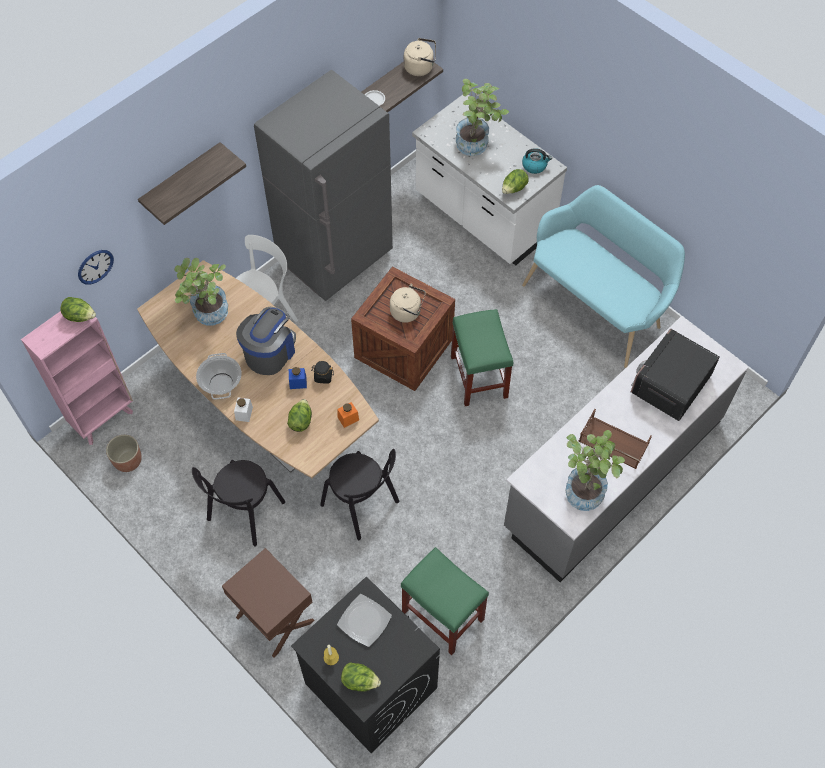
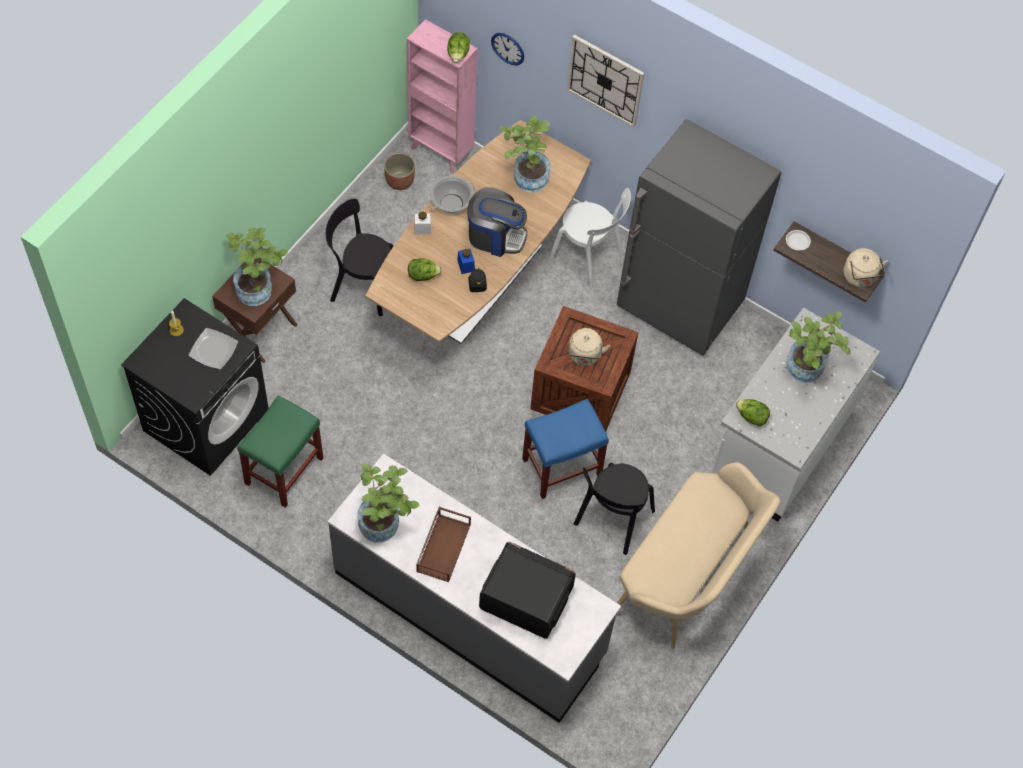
camera: 75 degrees right, 0 degrees up
shelf [138,142,246,225] -> wall clock [567,35,644,128]
black chair [320,449,400,540] -> black chair moved to [574,463,655,555]
orange jar [337,402,359,428] -> none
lettuce [341,662,381,692] -> none
green stool [451,309,513,406] -> blue stool [522,399,609,499]
kettle [522,148,552,174] -> none
turquoise bench [522,185,685,368] -> beige bench [617,462,781,649]
none -> potted plant [226,228,288,306]

